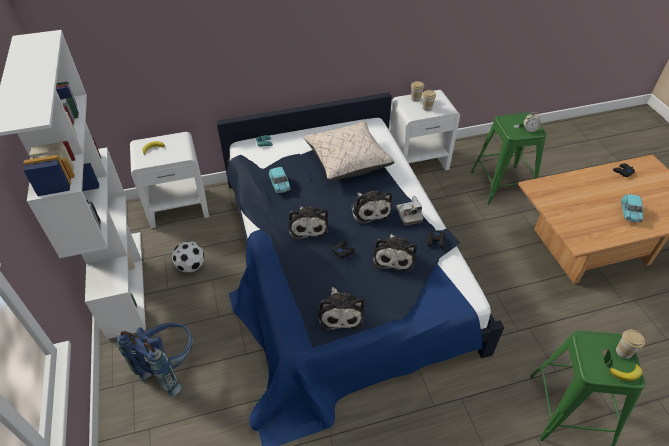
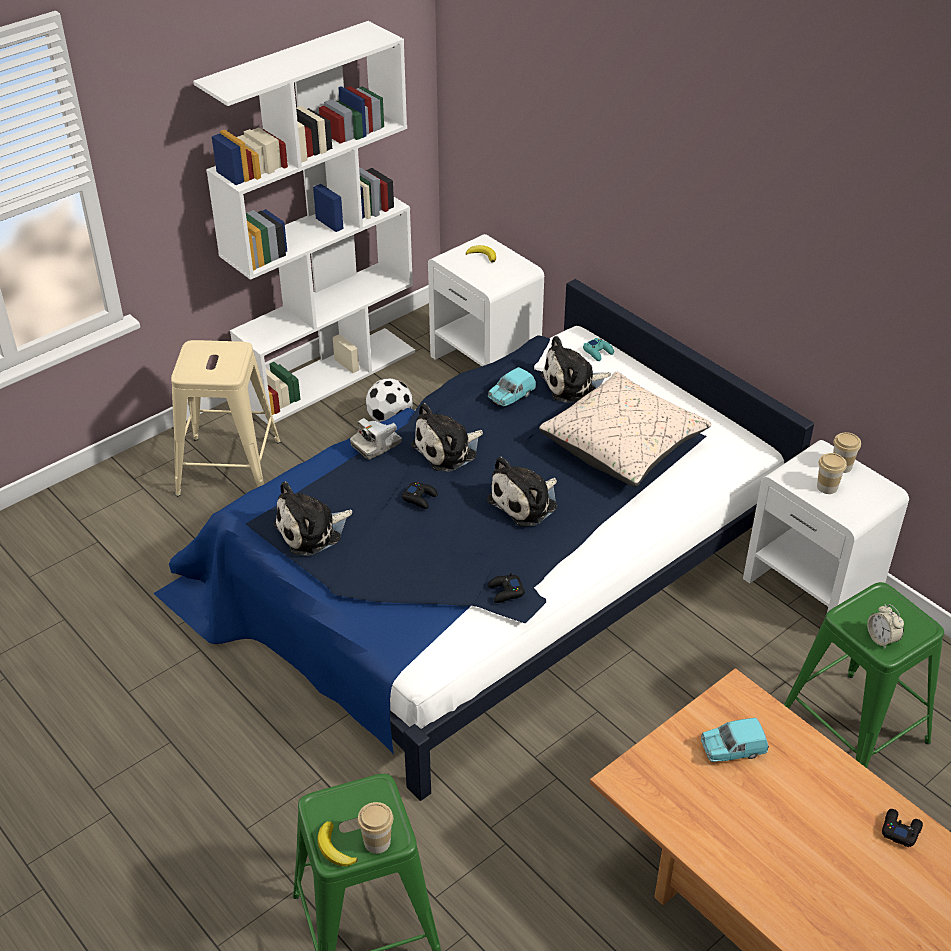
camera: 65 degrees right, 5 degrees down
blue backpack [117,323,193,397] -> beige stool [171,340,281,496]
plush toy [373,234,417,272] -> plush toy moved to [540,336,611,403]
camera [396,196,423,226] -> camera moved to [350,418,402,460]
turquoise toy car [621,194,643,222] -> turquoise toy car moved to [701,718,769,762]

